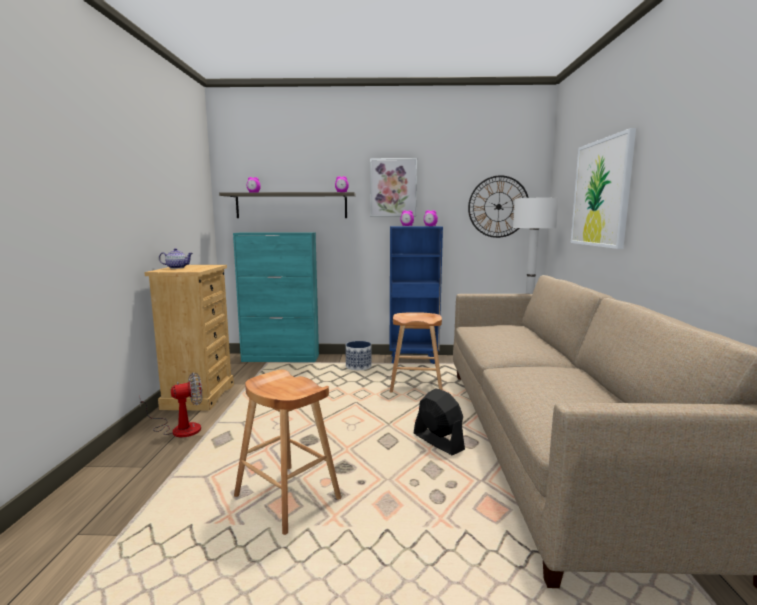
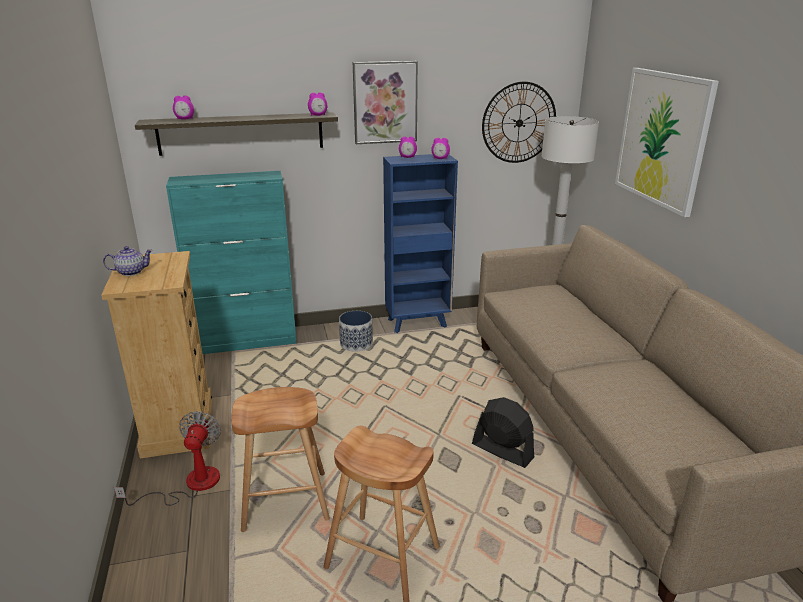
camera: 15 degrees left, 15 degrees up
fan [139,372,202,437] -> fan turned 45 degrees counterclockwise [114,411,221,506]
brown stool [390,312,443,392] -> brown stool moved to [231,387,330,532]

